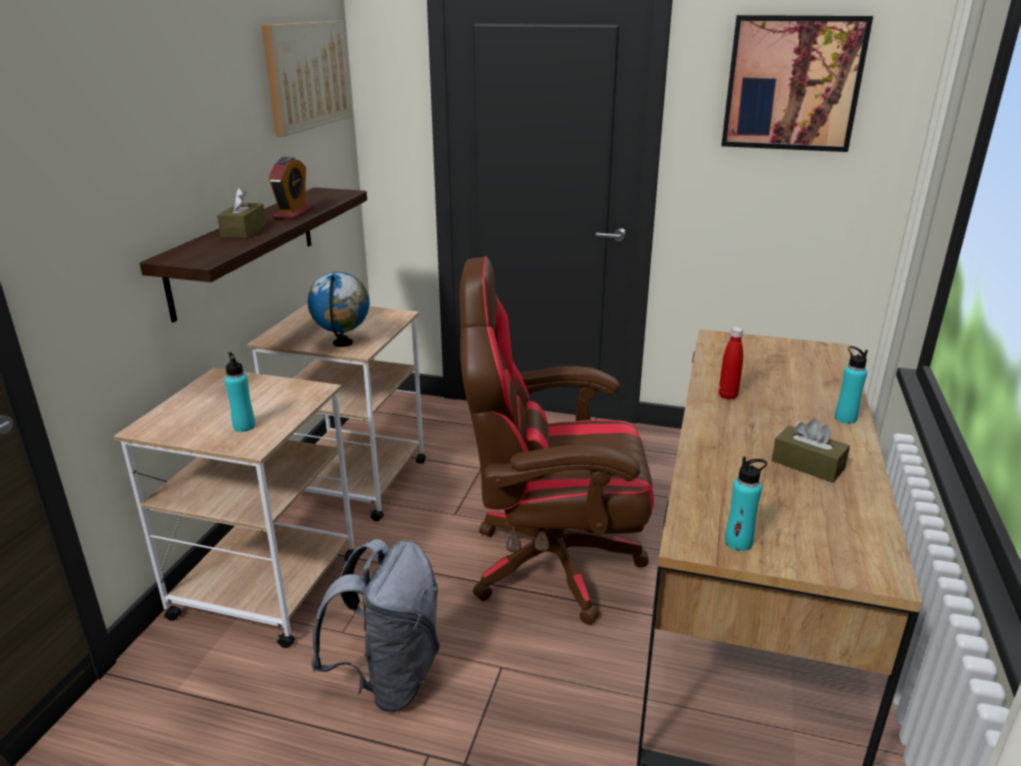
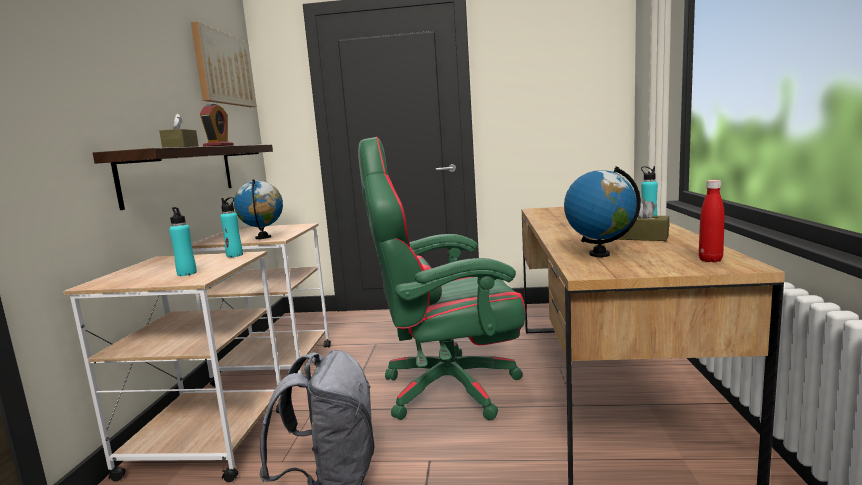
camera: 10 degrees left, 15 degrees down
brown office chair [459,256,654,625] -> green office chair [358,137,525,420]
red bottle [719,327,743,400] -> red bottle moved to [699,180,725,262]
picture [721,15,873,152] -> none
turquoise bottle [725,456,767,551] -> turquoise bottle moved to [220,197,243,257]
none -> globe [564,166,641,257]

